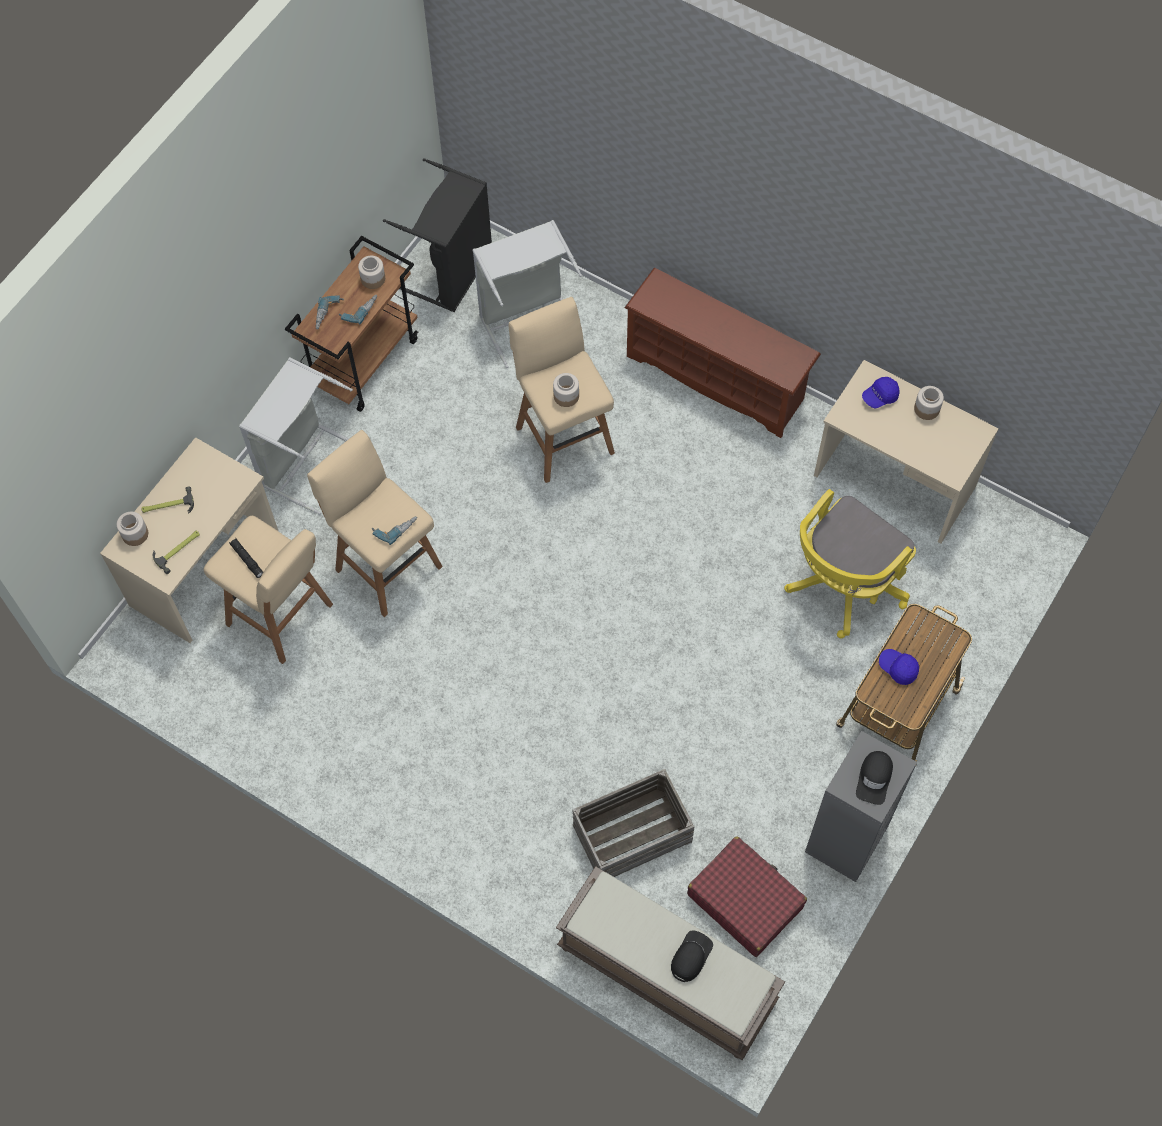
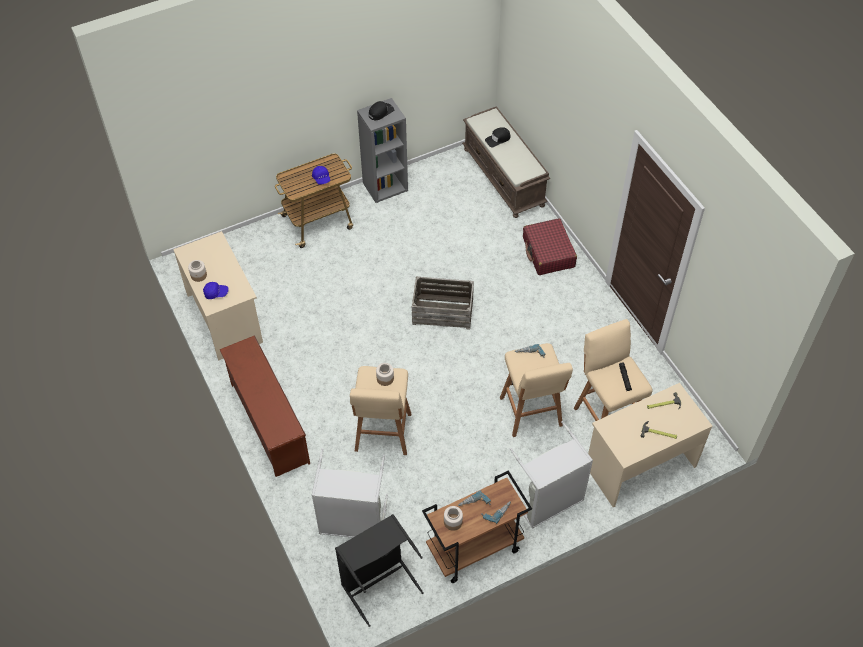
camera: 150 degrees left, 10 degrees down
jar [117,512,148,546] -> none
crate [572,769,694,877] -> crate moved to [412,277,474,330]
red suitcase [687,836,807,957] -> red suitcase moved to [523,218,577,275]
yellow office chair [784,489,916,639] -> none

